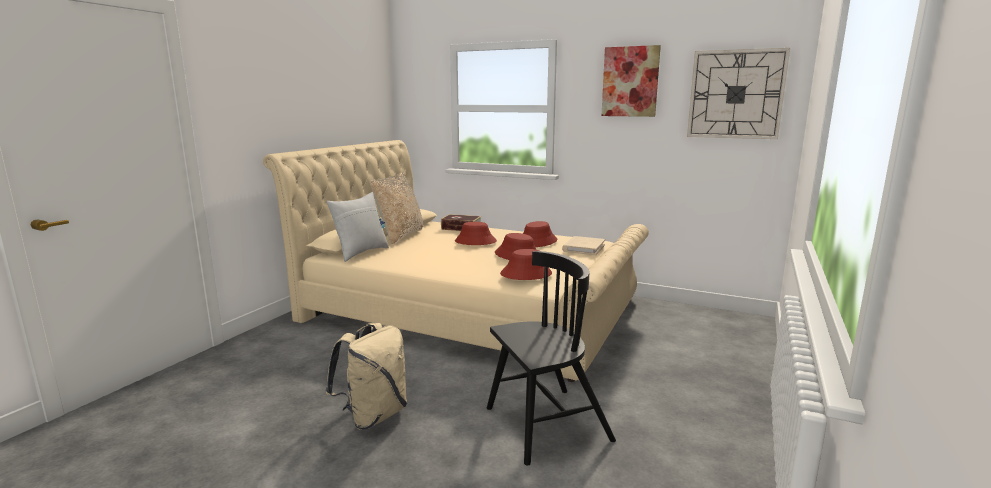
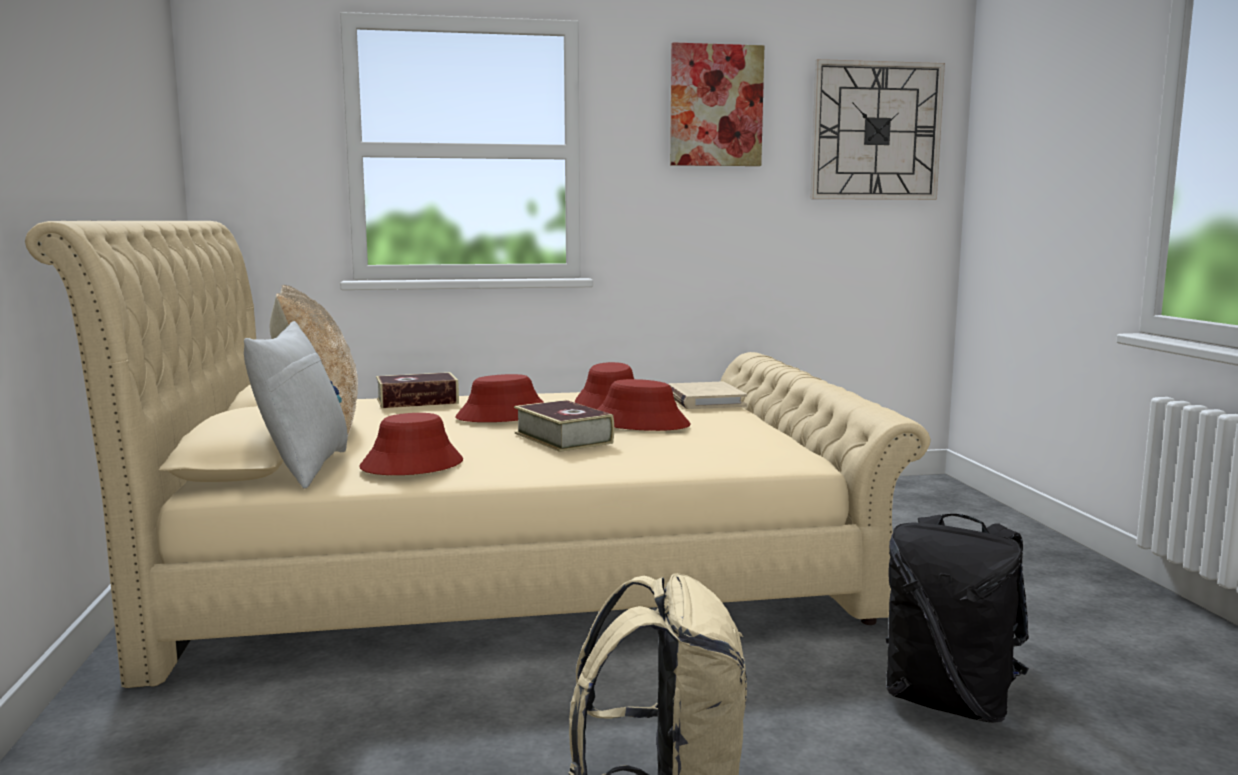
camera: 35 degrees left, 5 degrees down
black chair [487,251,616,466] -> black backpack [886,514,1029,723]
red hat [500,249,552,280] -> red hat moved to [359,413,463,475]
none -> book [514,400,614,452]

